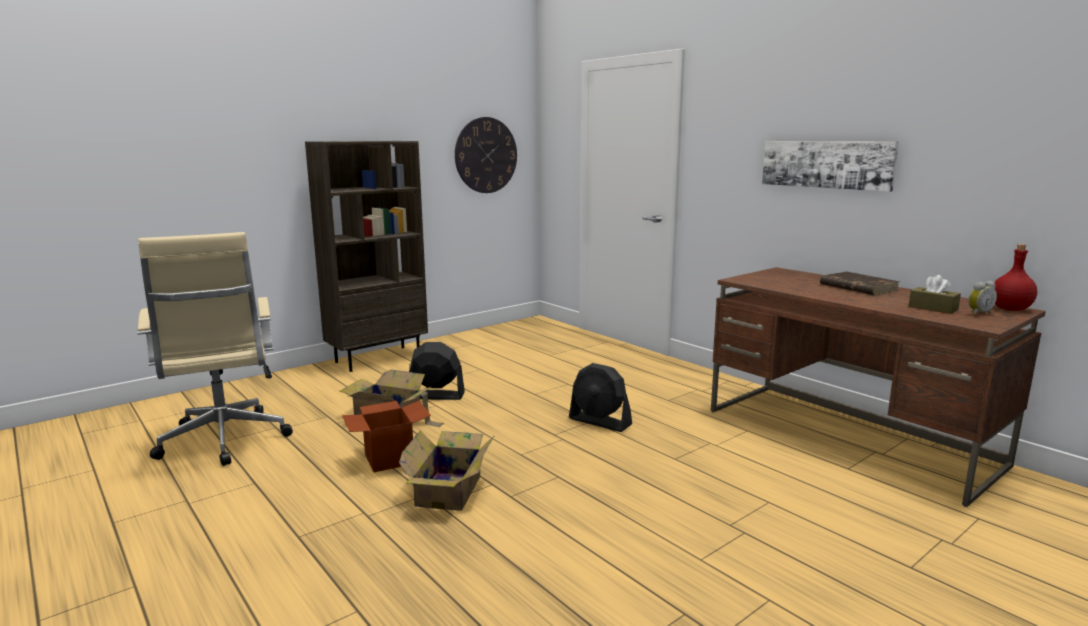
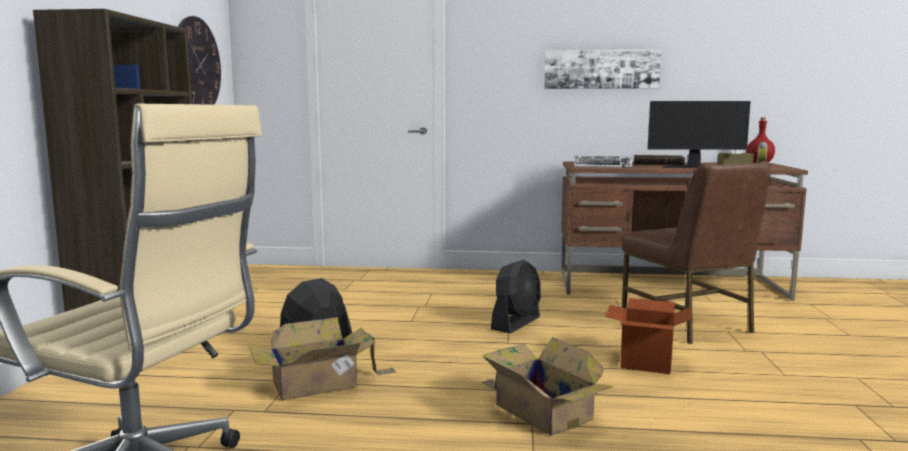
camera: 45 degrees left, 5 degrees down
cardboard box [342,401,431,472] -> cardboard box moved to [605,298,691,374]
black fan [569,363,632,432] -> black fan turned 45 degrees counterclockwise [491,259,541,333]
none -> keyboard [574,156,633,168]
none -> brown chair [622,162,771,344]
none -> monitor [648,101,751,168]

